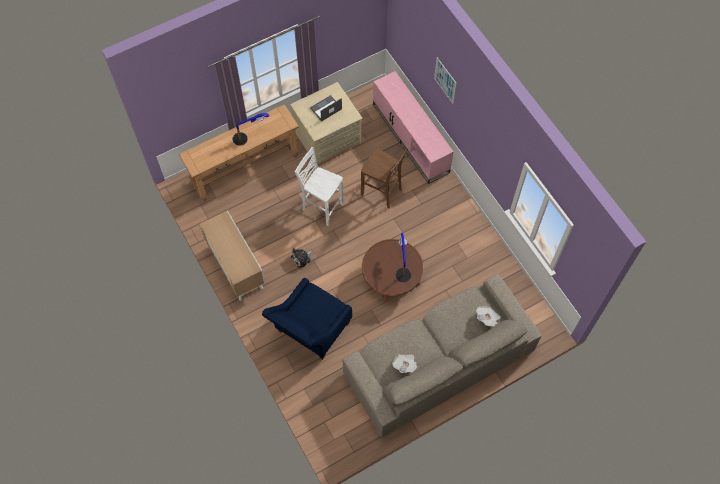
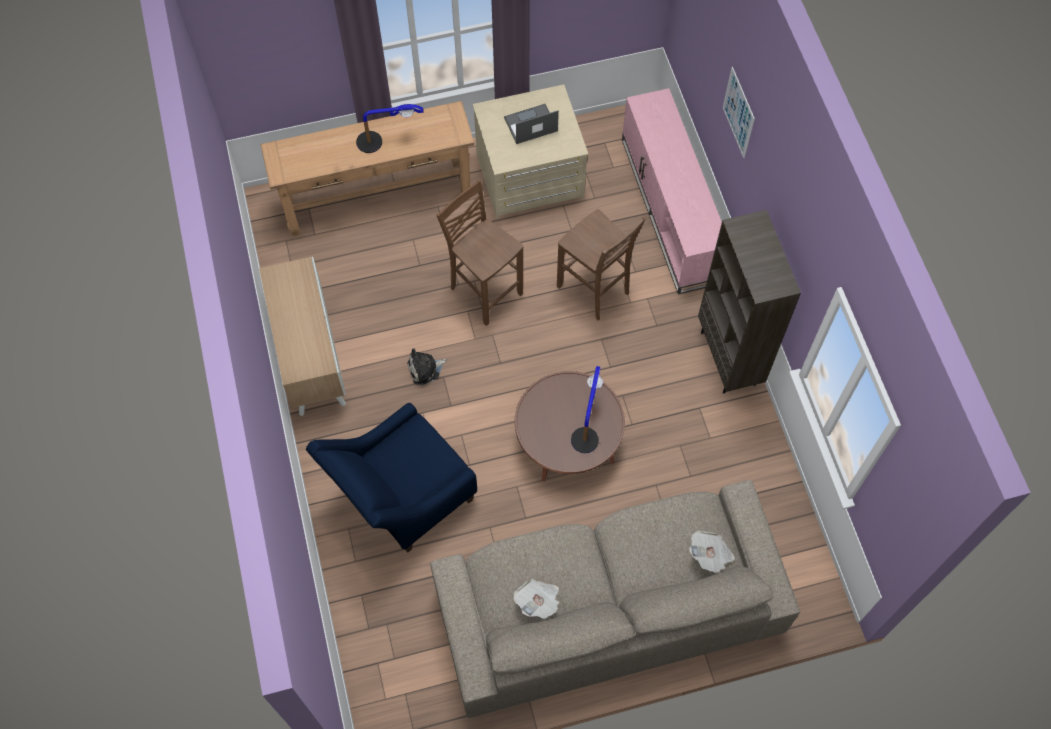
camera: 15 degrees right, 0 degrees up
white stool [294,147,343,226] -> brown stool [436,179,524,326]
none -> brown bookcase [698,210,801,393]

